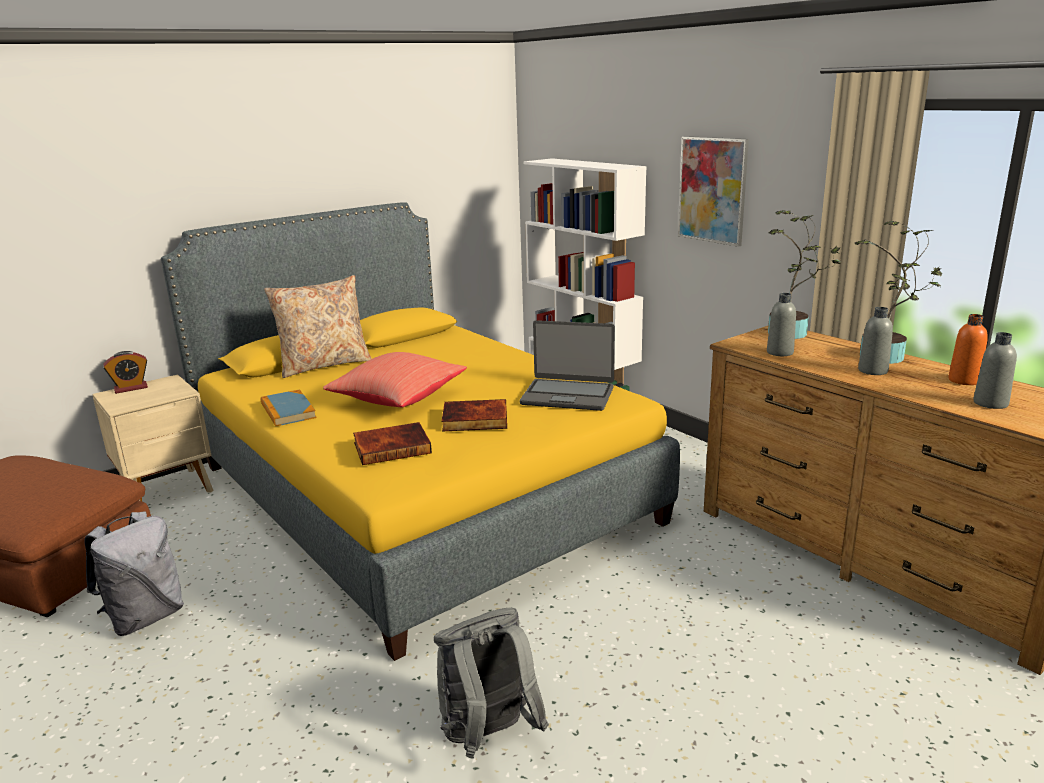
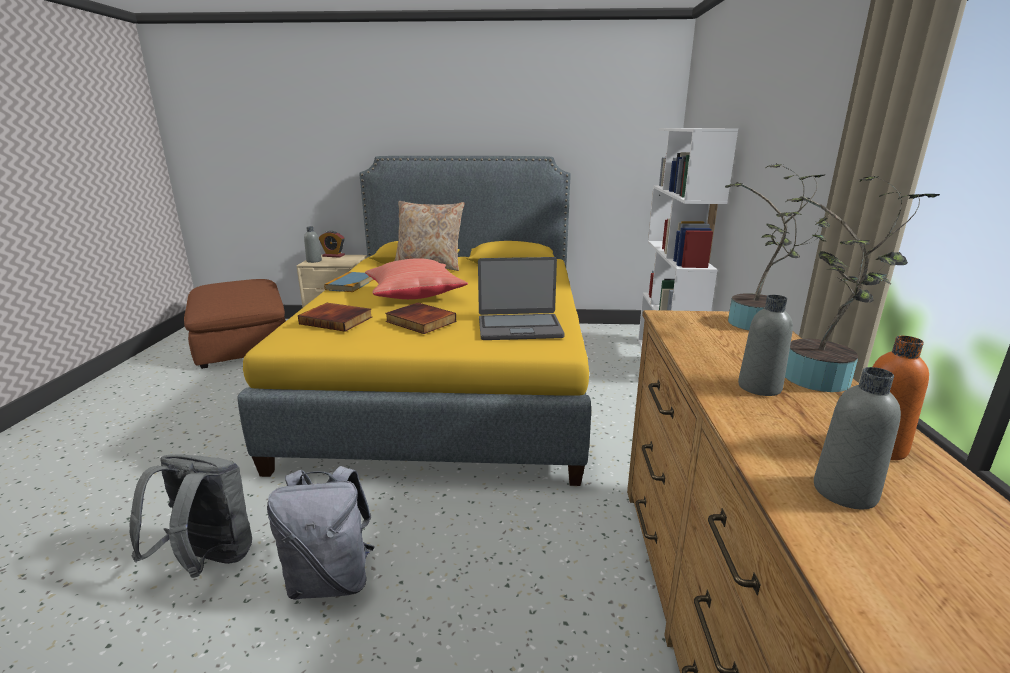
camera: 40 degrees right, 0 degrees up
grey backpack [84,511,184,636] -> grey backpack moved to [267,466,375,600]
laptop [520,320,615,411] -> laptop turned 60 degrees counterclockwise [478,257,565,340]
picture [678,136,749,247] -> none
grey bottle [767,293,796,356] -> grey bottle moved to [304,226,322,263]

